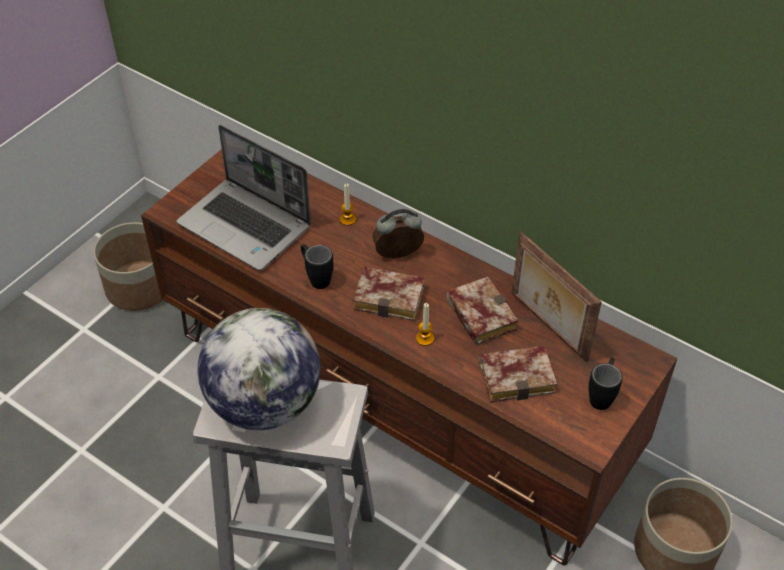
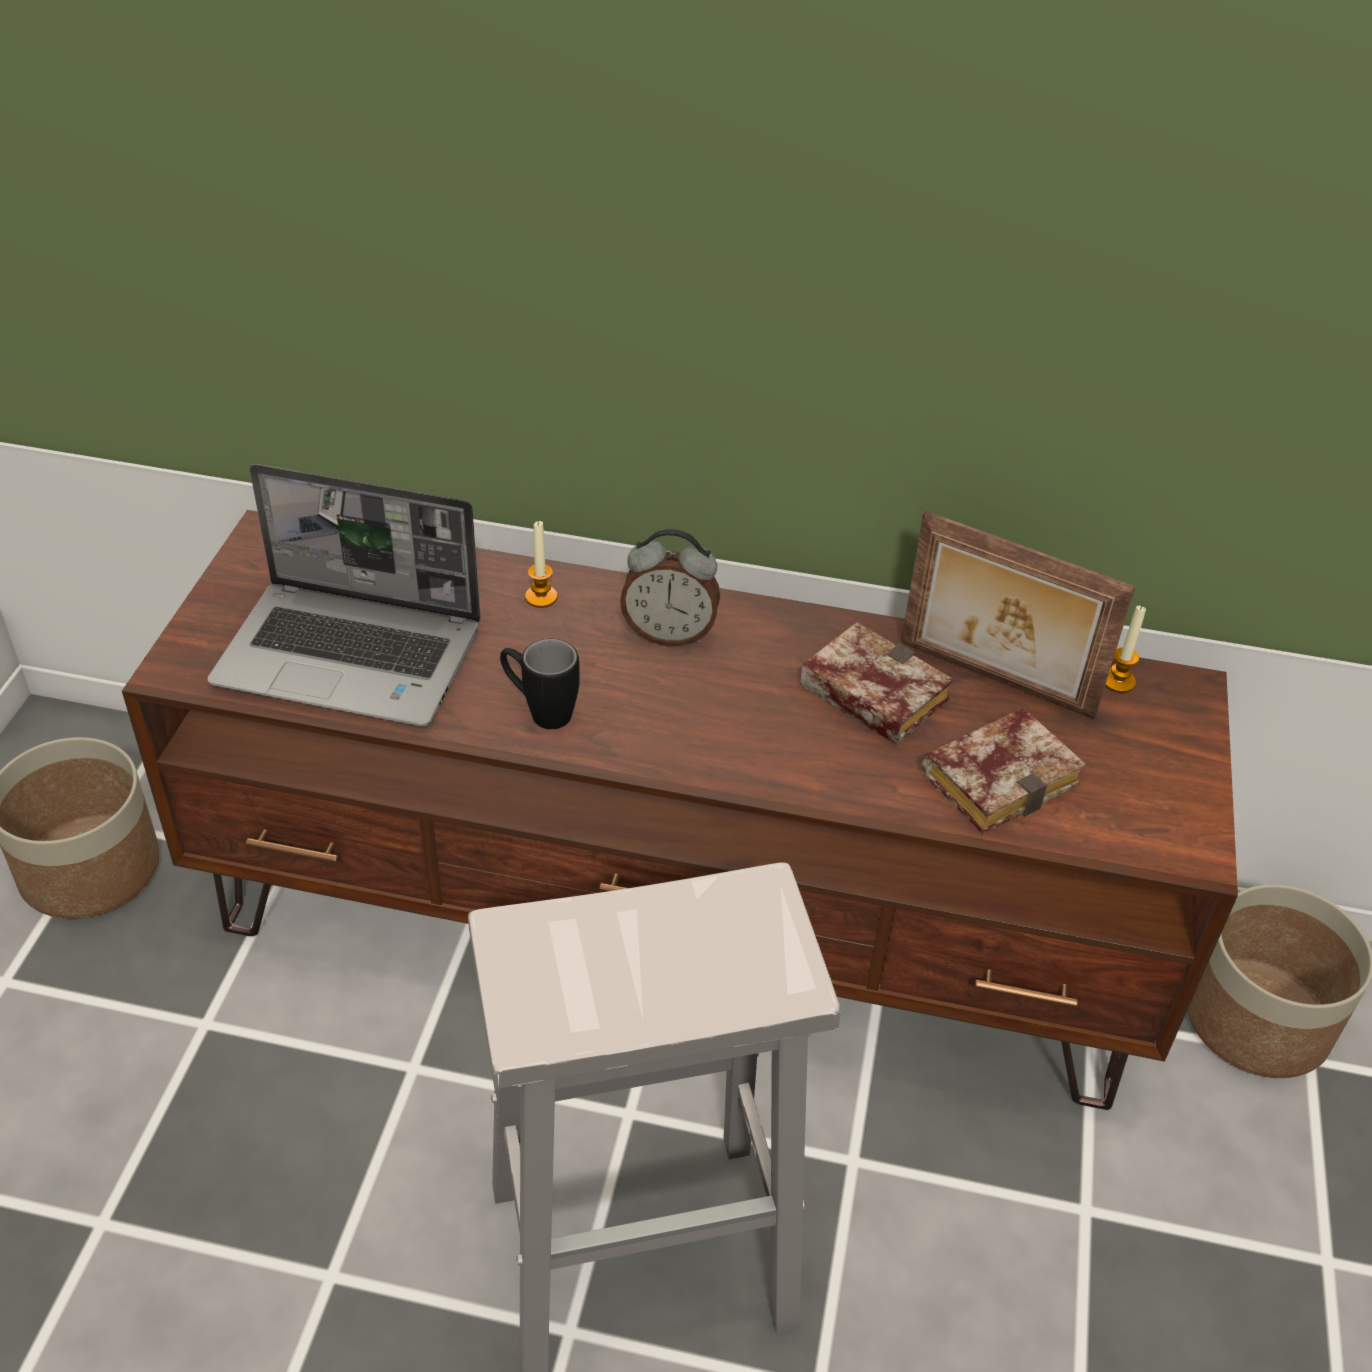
camera: 25 degrees left, 5 degrees down
globe [198,308,320,430] -> none
book [353,267,425,321] -> none
alarm clock [372,209,424,258] -> alarm clock turned 135 degrees counterclockwise [620,529,720,646]
candle [416,303,434,346] -> candle moved to [1105,605,1146,693]
black mug [588,358,622,410] -> none

